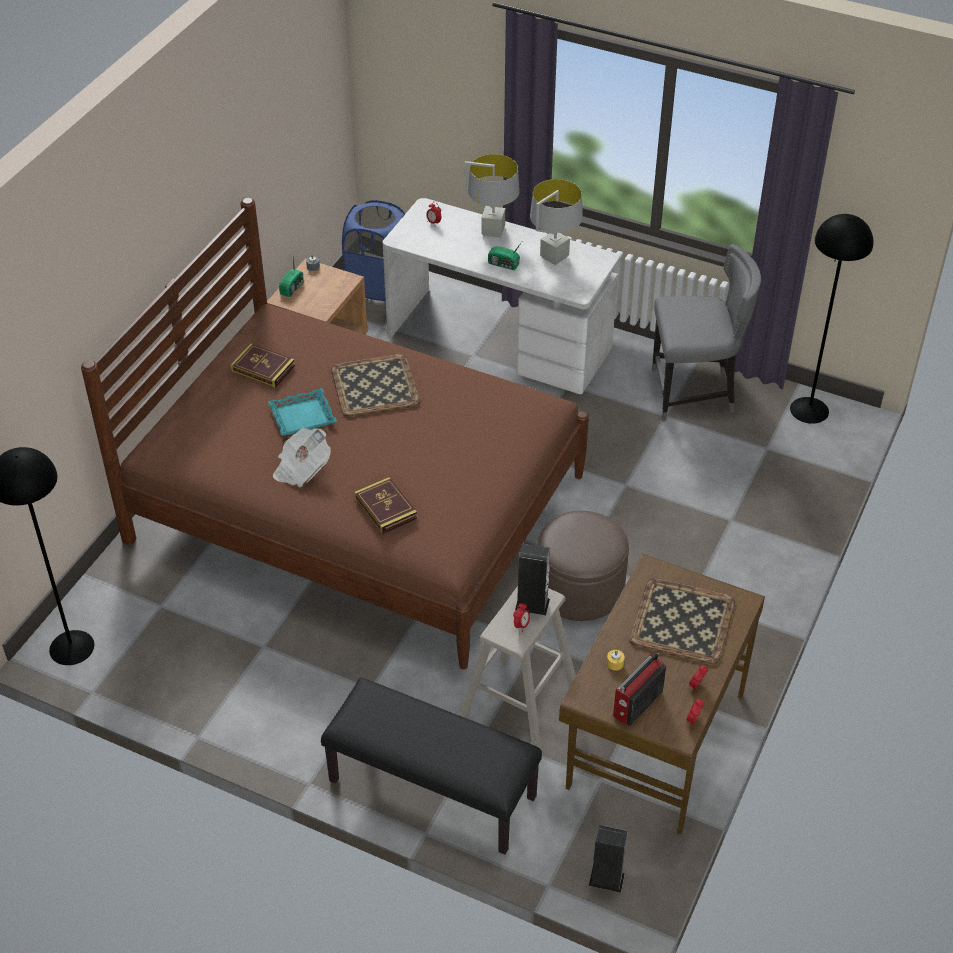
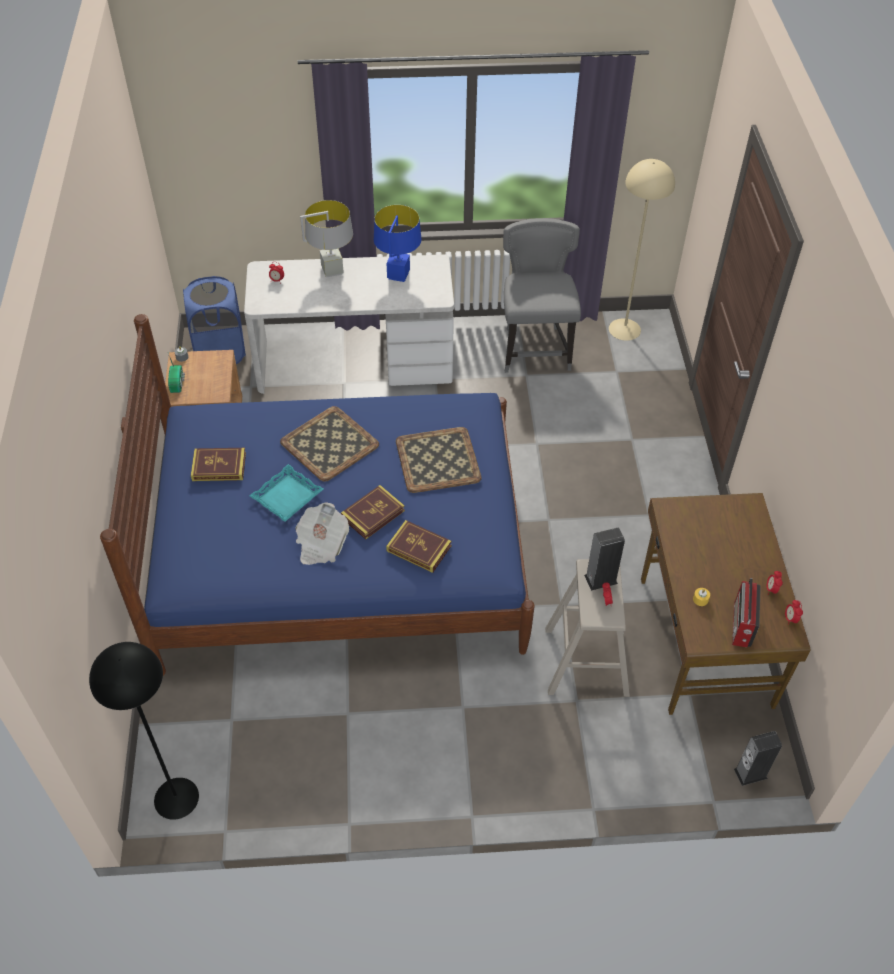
camera: 30 degrees left, 5 degrees up
brown bed [81,198,589,670] -> blue bed [100,314,535,676]
black bench [321,678,542,854] -> none
radio [488,242,522,270] -> none
grey table lamp [530,179,583,265] -> blue table lamp [374,205,422,282]
brown ottoman [538,511,629,621] -> none
tray [629,578,735,665] -> tray moved to [396,427,482,493]
grey chair [652,244,761,421] -> grey chair turned 60 degrees counterclockwise [503,218,581,373]
black floor lamp [790,214,873,424] -> beige floor lamp [609,159,675,341]
none -> book [341,485,405,539]

